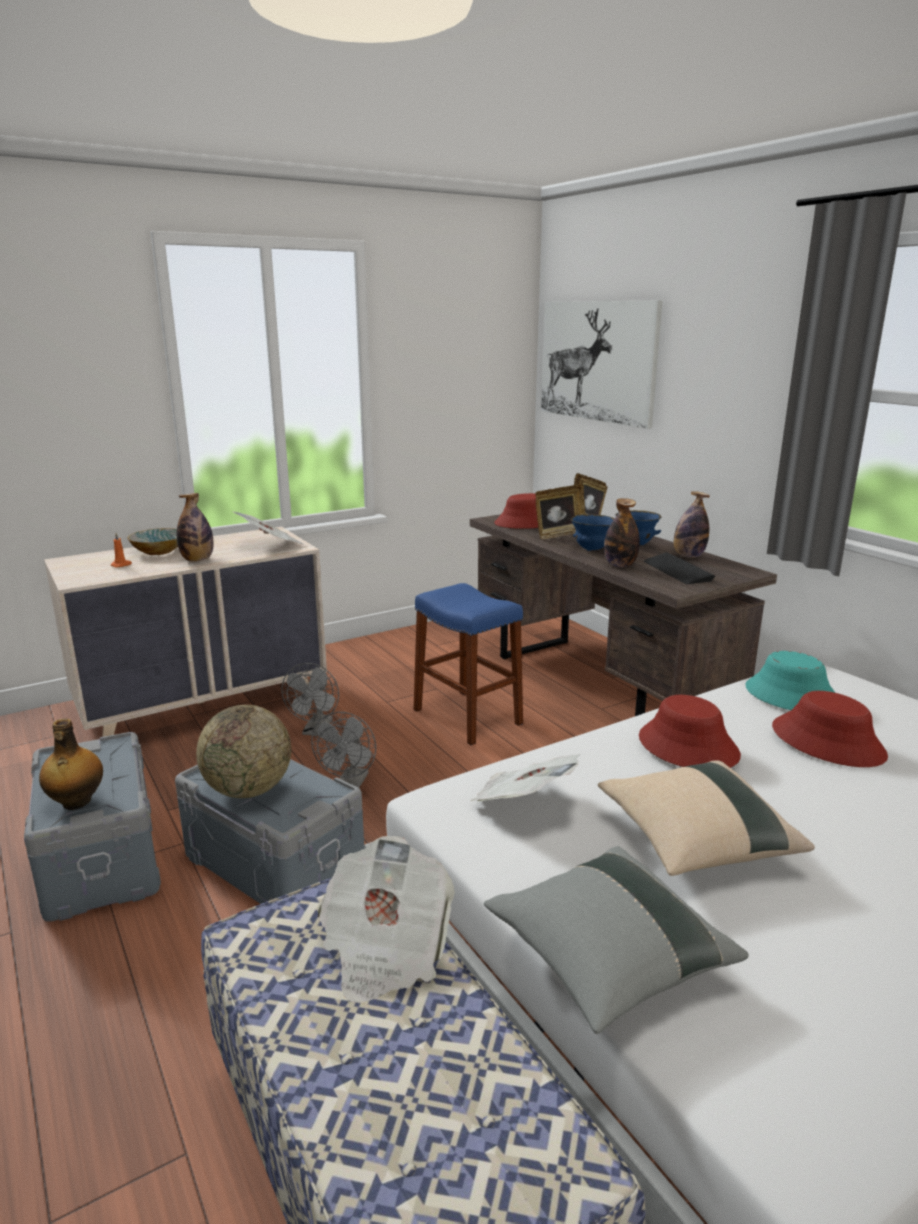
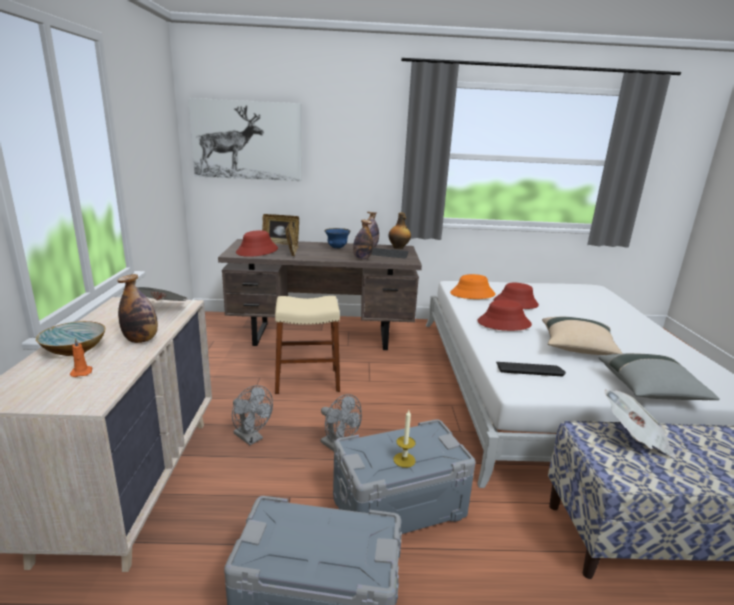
camera: 60 degrees left, 0 degrees up
bottle [39,719,103,810] -> bottle moved to [389,212,411,249]
globe [196,705,291,798] -> candle [394,410,416,468]
blue stool [414,583,523,745] -> beige stool [275,296,340,394]
newspaper [470,754,581,802] -> keyboard [496,362,566,376]
blue bowl [571,514,614,551] -> none
turquoise hat [745,651,835,710] -> orange hat [450,274,495,299]

